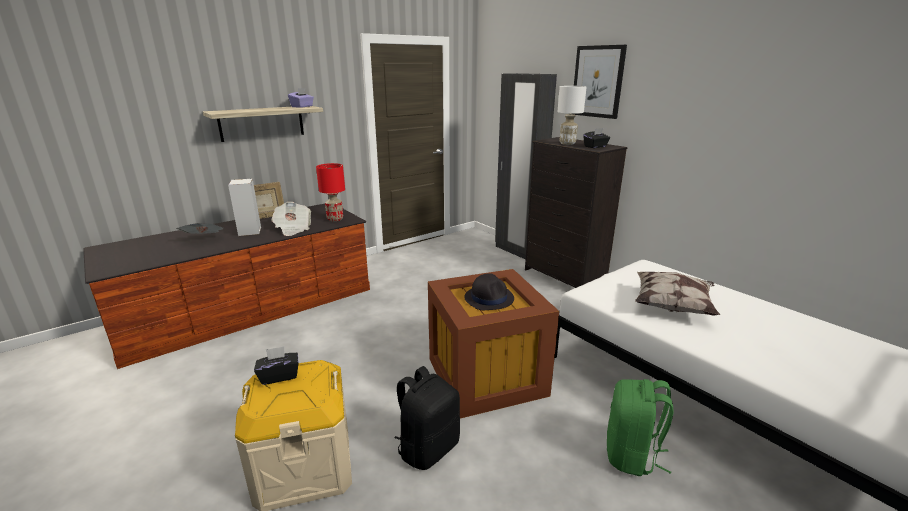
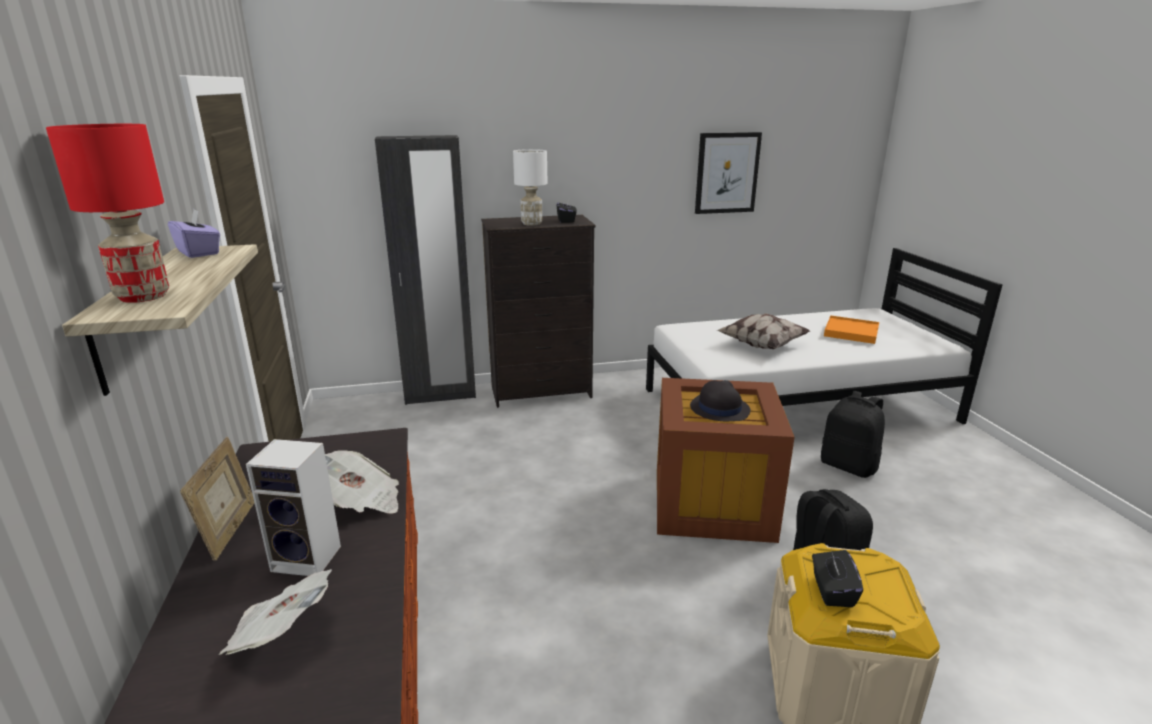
camera: 65 degrees left, 0 degrees up
red table lamp [316,163,345,221] -> red table lamp moved to [46,124,169,303]
picture [574,45,627,119] -> picture moved to [695,132,762,214]
green backpack [607,379,674,476] -> black backpack [821,391,885,478]
none -> orange tray [824,316,879,344]

